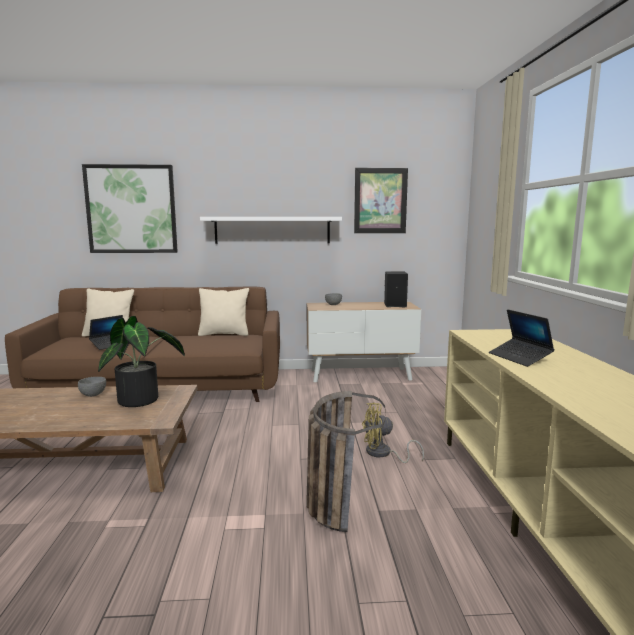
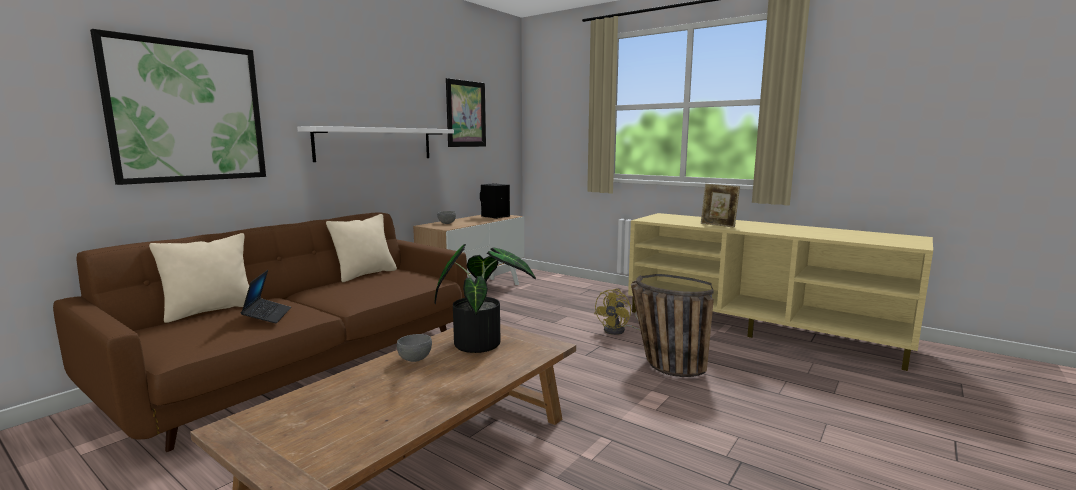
camera: 50 degrees left, 0 degrees up
laptop [489,309,555,367] -> picture frame [701,184,740,228]

